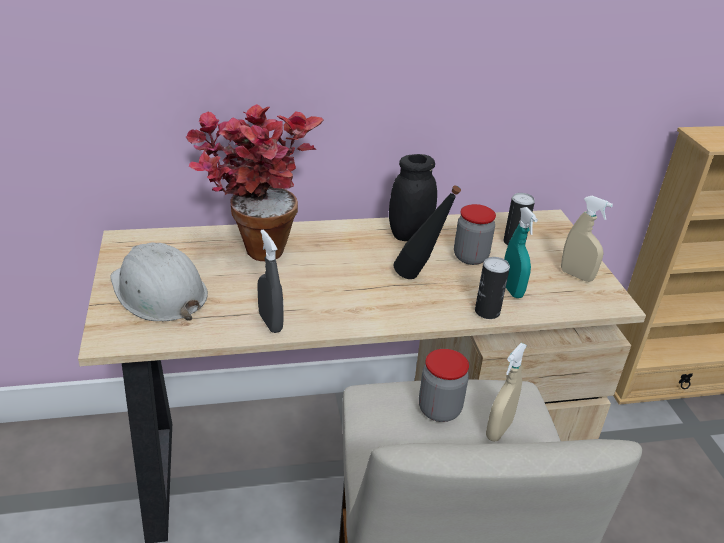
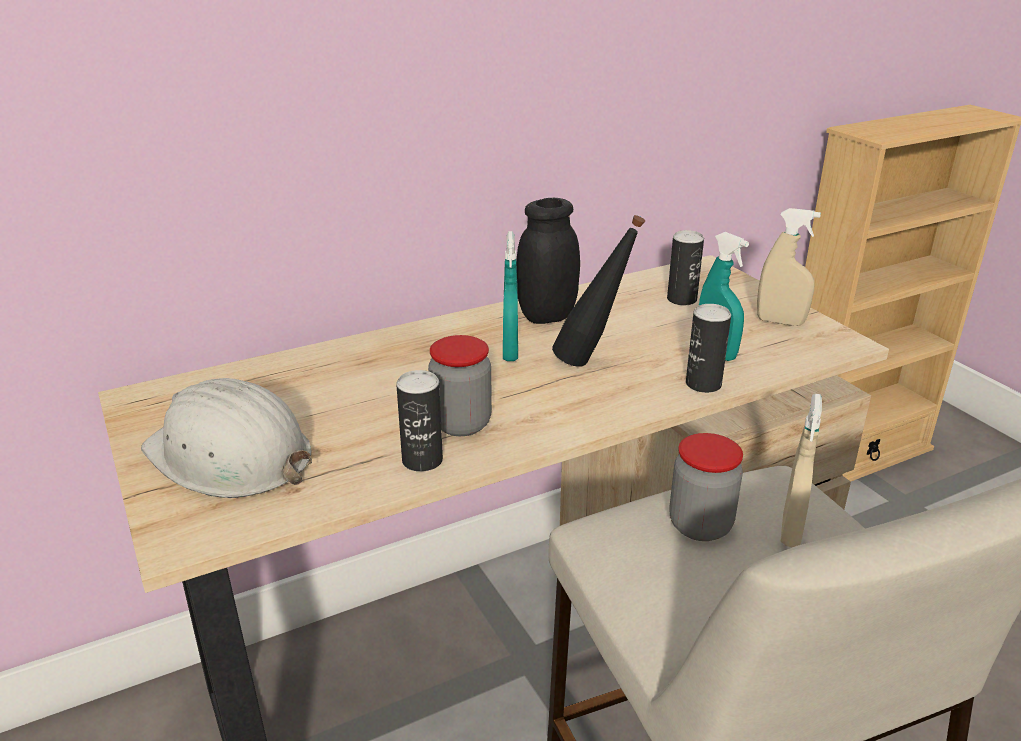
camera: 15 degrees left, 5 degrees down
potted plant [186,104,324,261] -> none
grey spray bottle [257,230,284,333] -> can [396,370,443,472]
jar [454,204,496,265] -> jar moved to [428,335,492,436]
none -> turquoise spray bottle [503,231,518,361]

